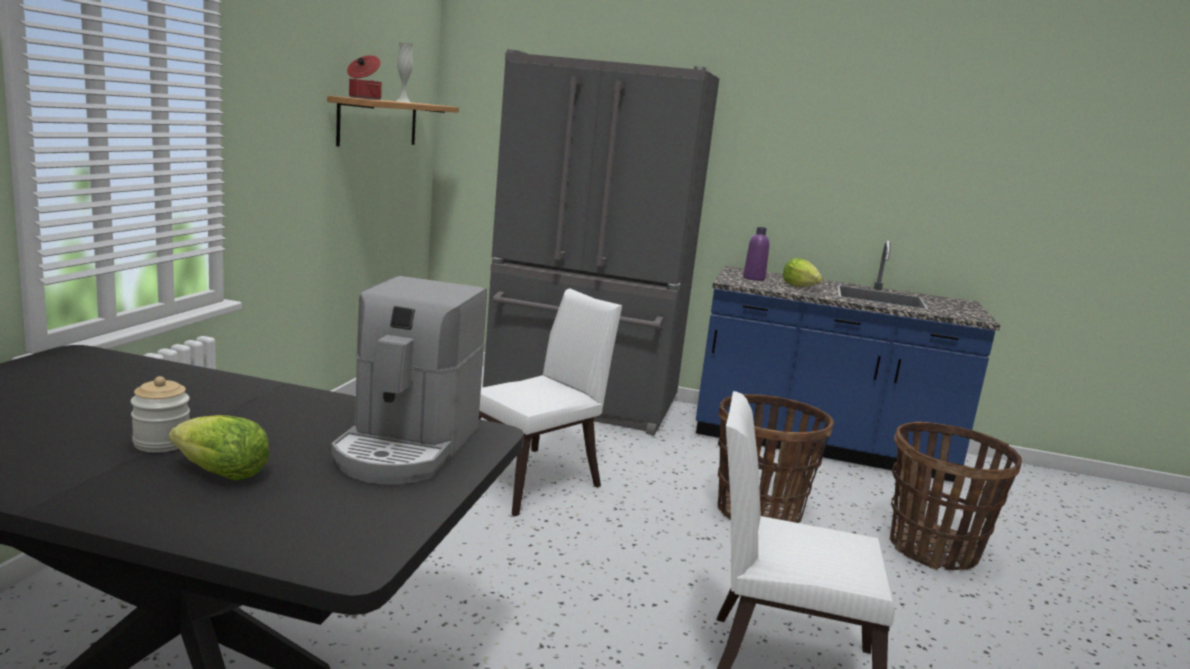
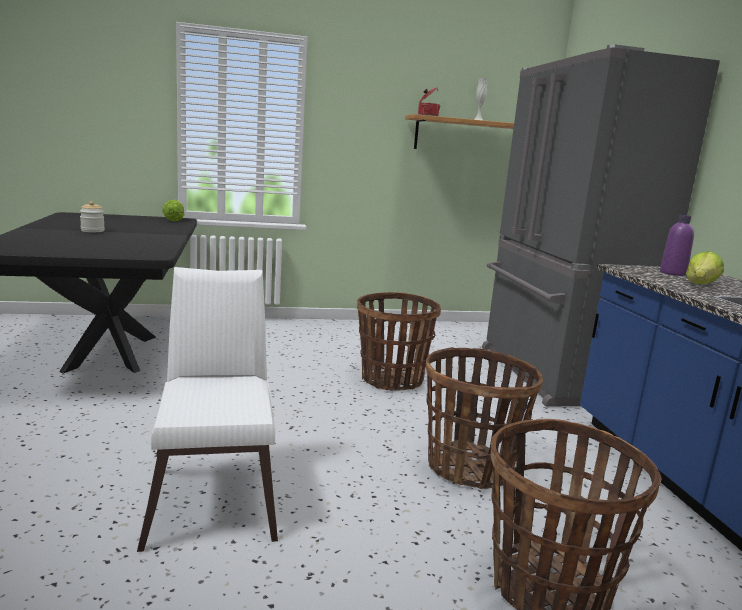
camera: 65 degrees right, 0 degrees up
lettuce [169,415,269,481] -> lettuce moved to [162,200,185,221]
coffee machine [331,276,487,485] -> none
white chair [479,289,622,517] -> basket [357,292,441,391]

